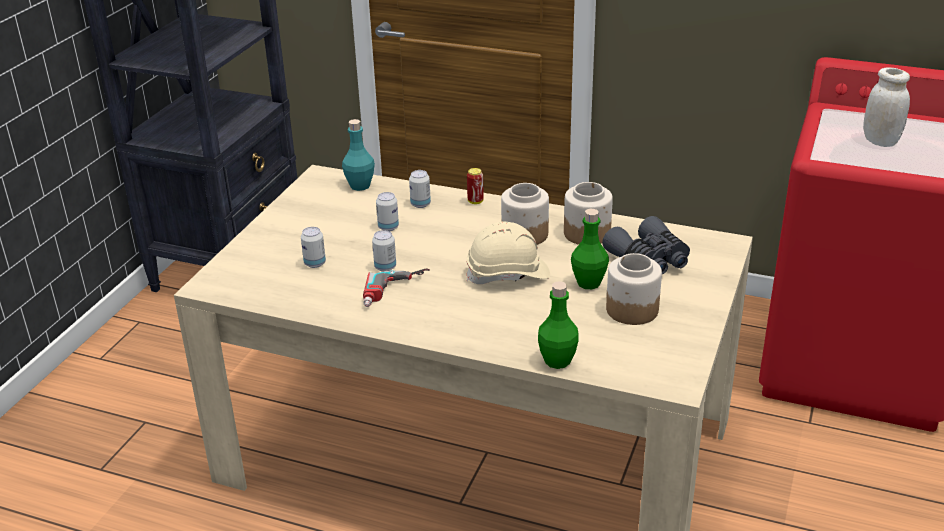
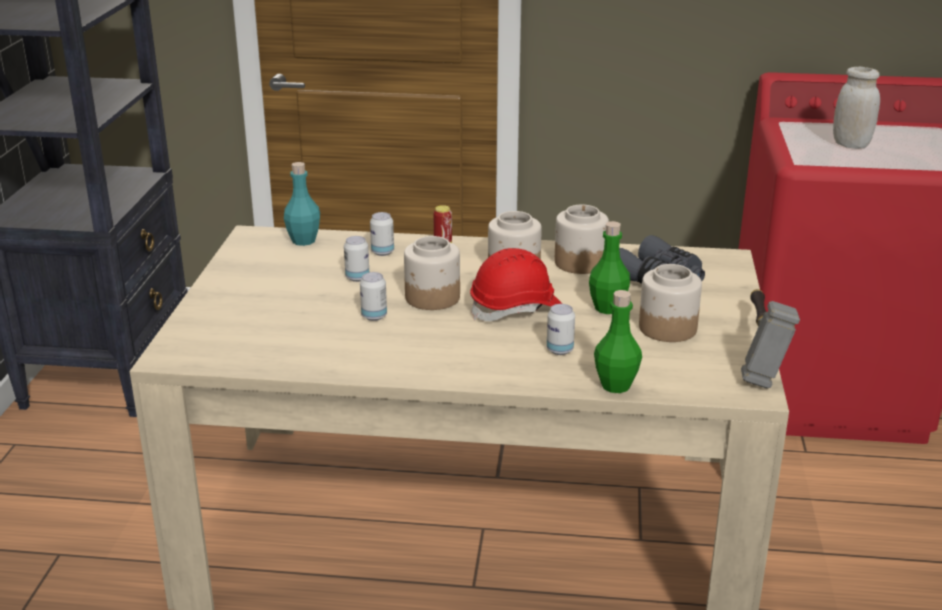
camera: 15 degrees left, 5 degrees down
can [301,227,326,268] -> can moved to [547,304,575,355]
power drill [363,269,430,307] -> none
beige hard hat [467,222,550,284] -> red hard hat [470,248,562,321]
none -> jar [404,236,460,310]
none -> hammer [741,289,800,389]

